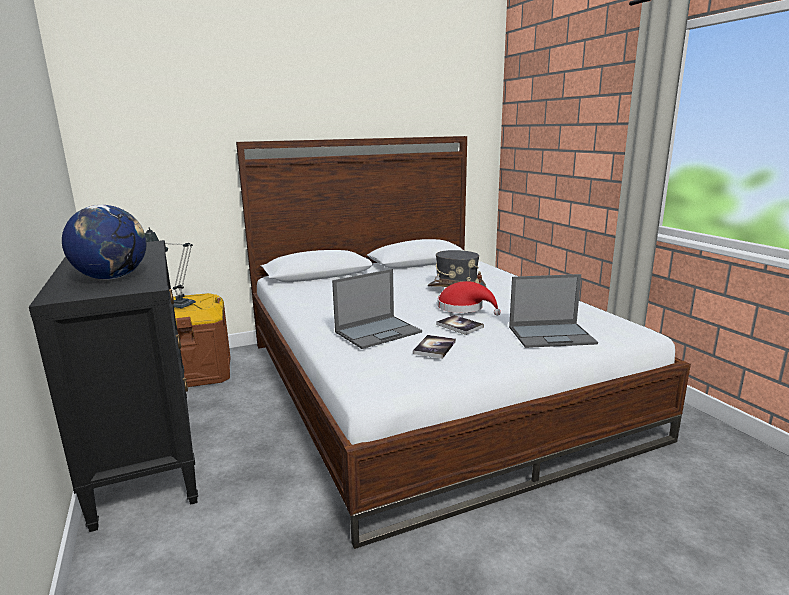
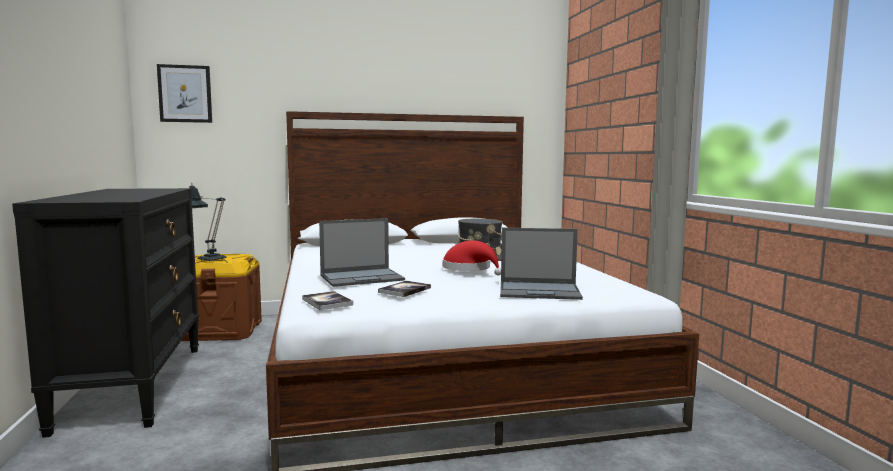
camera: 10 degrees right, 10 degrees down
globe [62,205,146,279] -> none
book [436,315,484,335] -> book moved to [302,291,353,310]
none -> picture [157,64,212,123]

